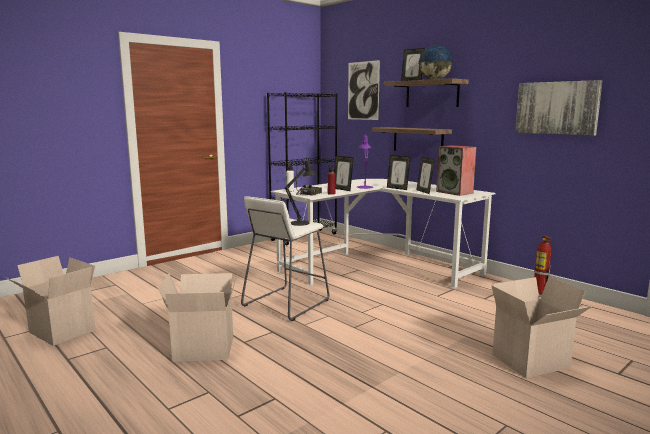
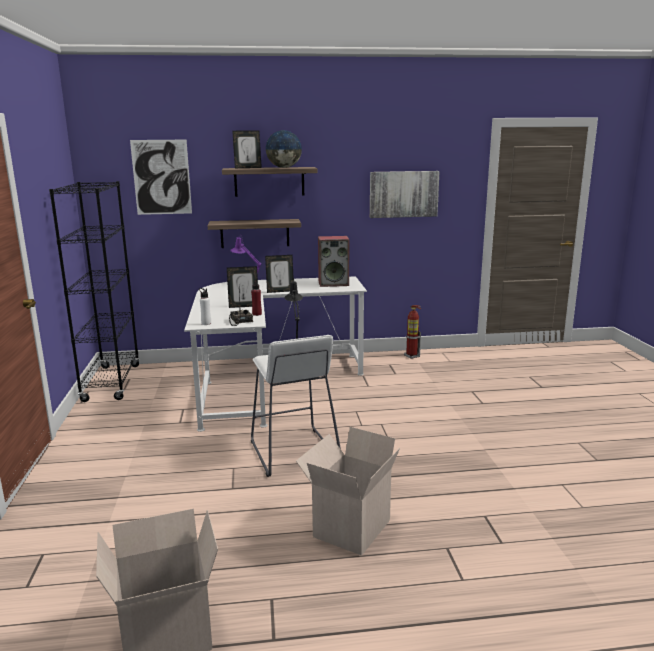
camera: 55 degrees left, 5 degrees up
picture frame [417,157,435,194] -> none
cardboard box [491,277,593,378] -> none

